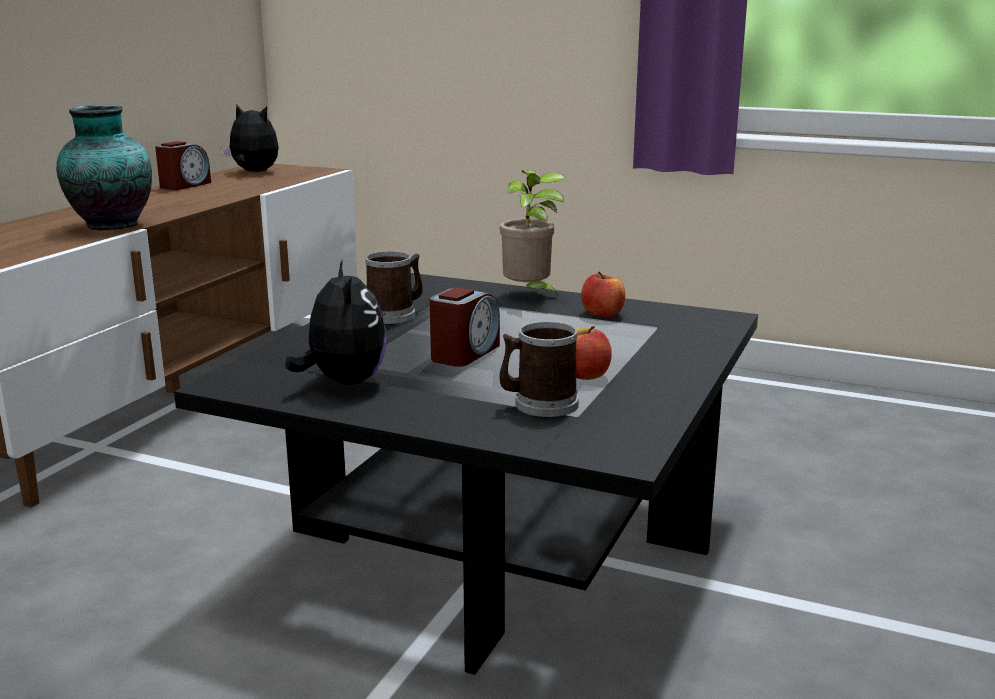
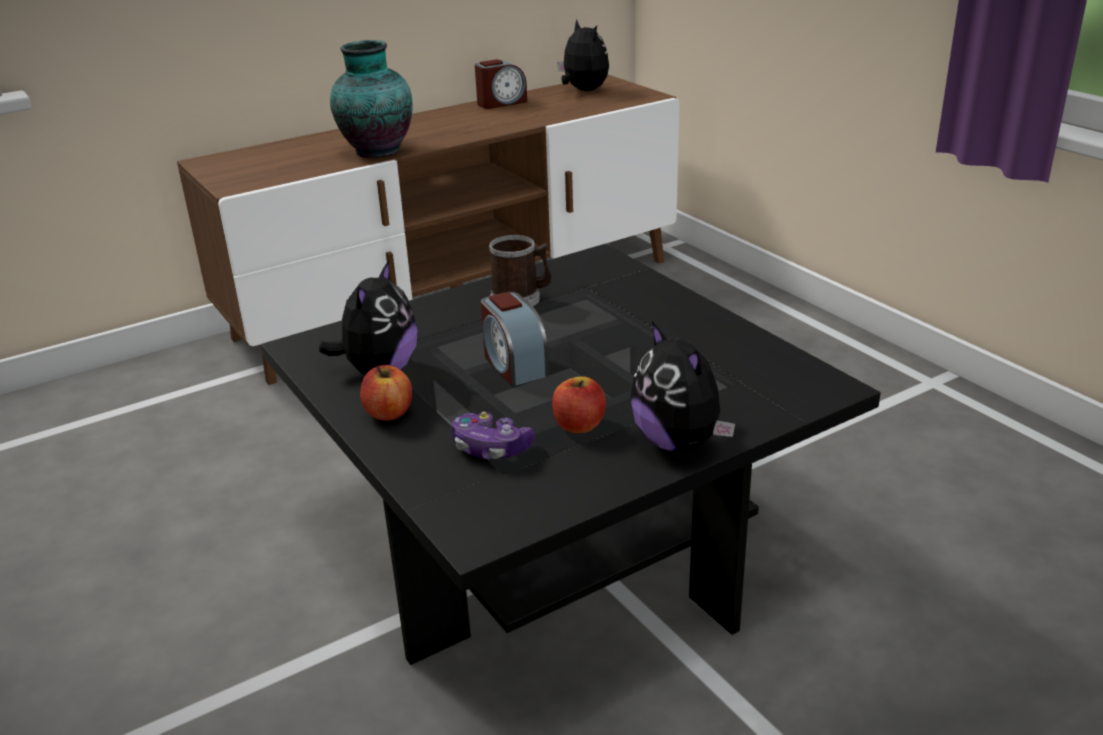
camera: 35 degrees right, 10 degrees up
alarm clock [430,287,500,367] -> alarm clock turned 90 degrees clockwise [481,292,549,386]
mug [499,322,579,417] -> game controller [452,412,535,459]
potted plant [500,170,565,297] -> none
apple [581,272,625,317] -> apple moved to [360,365,412,421]
none -> plush toy [630,321,735,452]

